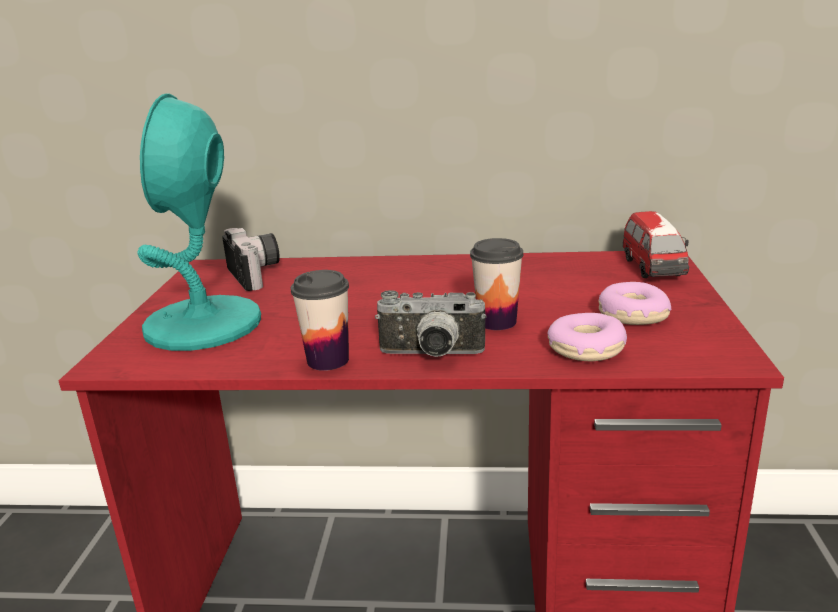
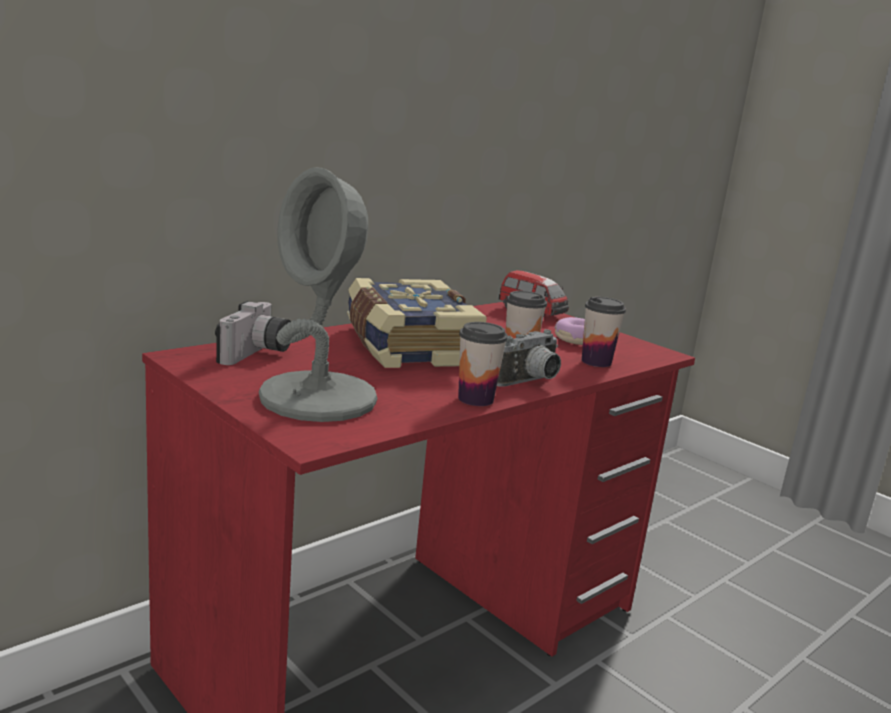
camera: 50 degrees left, 5 degrees down
turquoise table lamp [137,94,261,351] -> grey table lamp [259,168,377,422]
camera [222,228,280,291] -> camera turned 90 degrees clockwise [215,301,291,365]
donut [547,313,627,361] -> cup [582,297,626,367]
none -> book [347,278,487,368]

